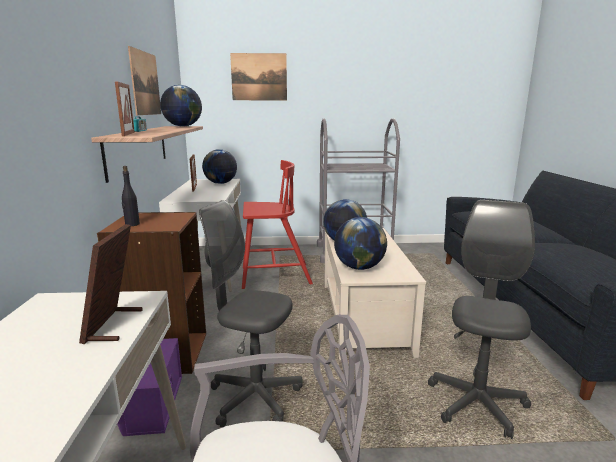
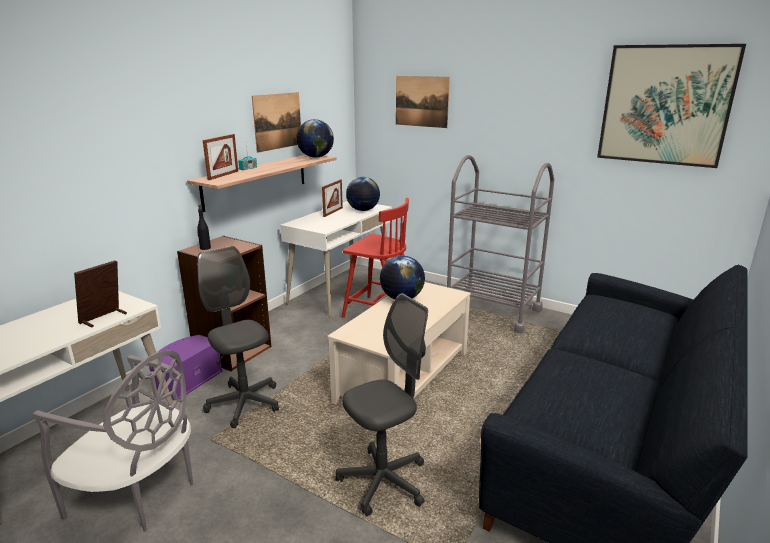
camera: 35 degrees right, 5 degrees up
globe [334,217,387,270] -> none
none -> picture [597,44,746,168]

